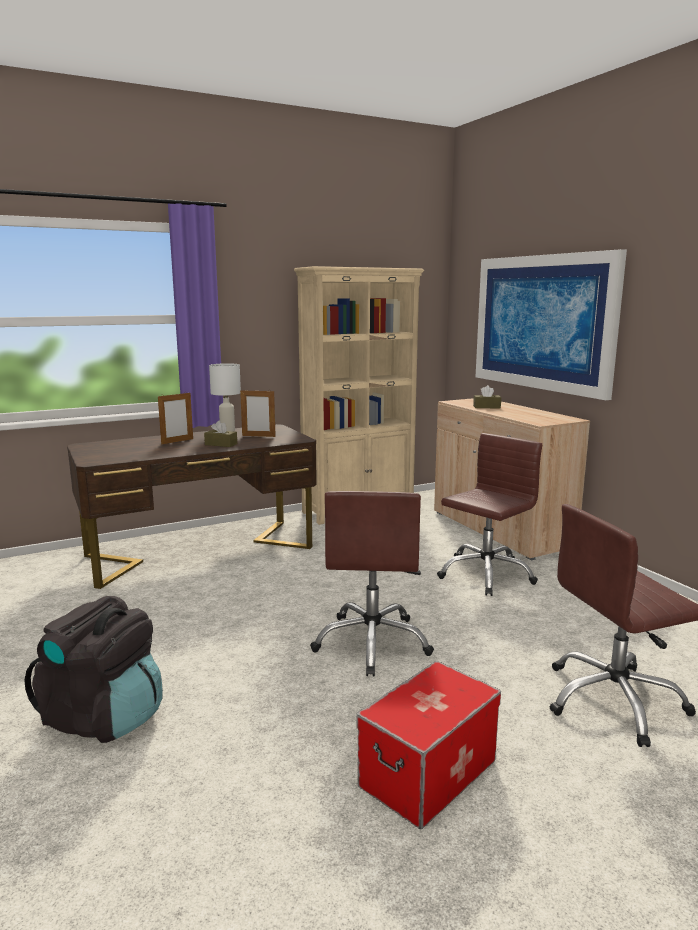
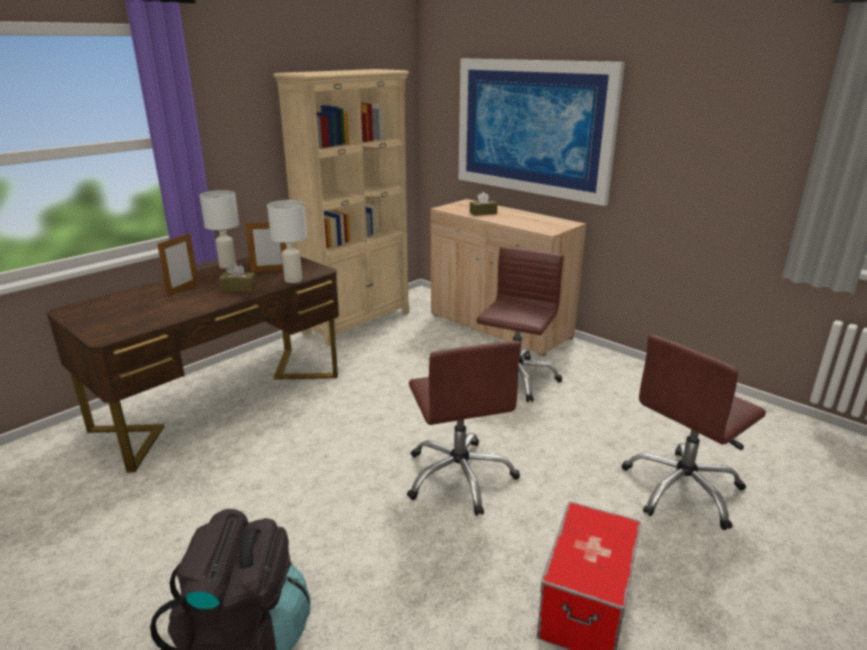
camera: 20 degrees left, 10 degrees up
none -> white table lamp [267,200,307,283]

